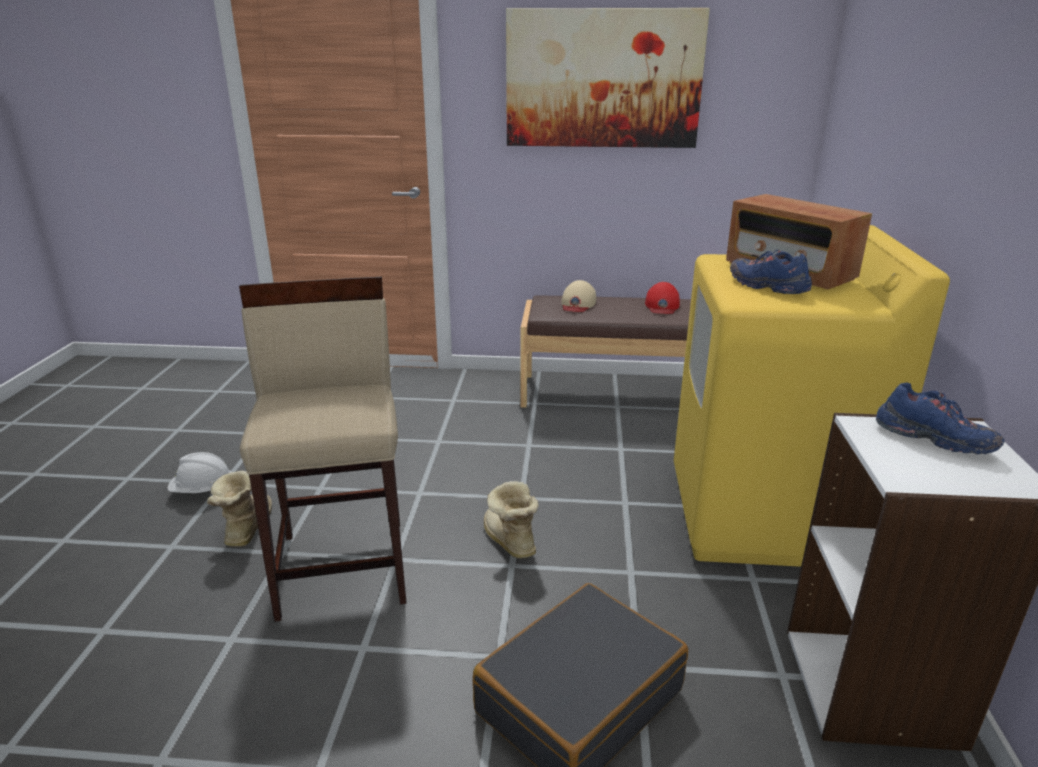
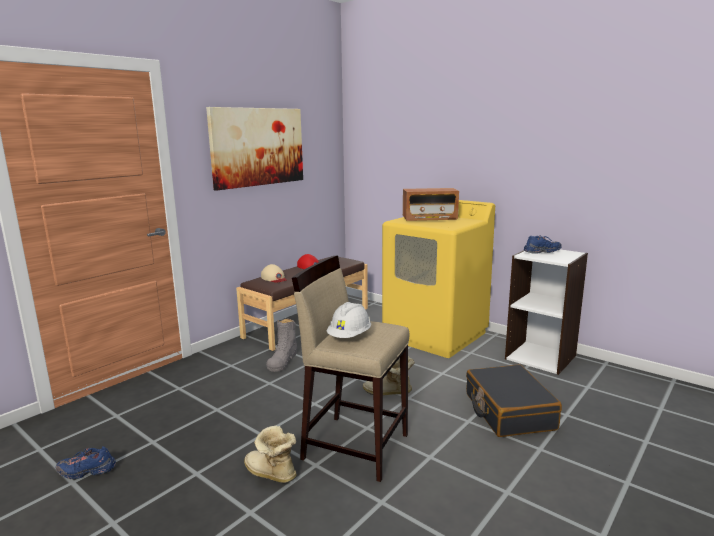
camera: 55 degrees left, 10 degrees down
white hard hat [167,452,231,493] -> white hard hat moved to [327,302,371,338]
blue shoe [730,250,812,294] -> blue shoe moved to [56,446,116,479]
none -> grey boot [266,318,297,372]

